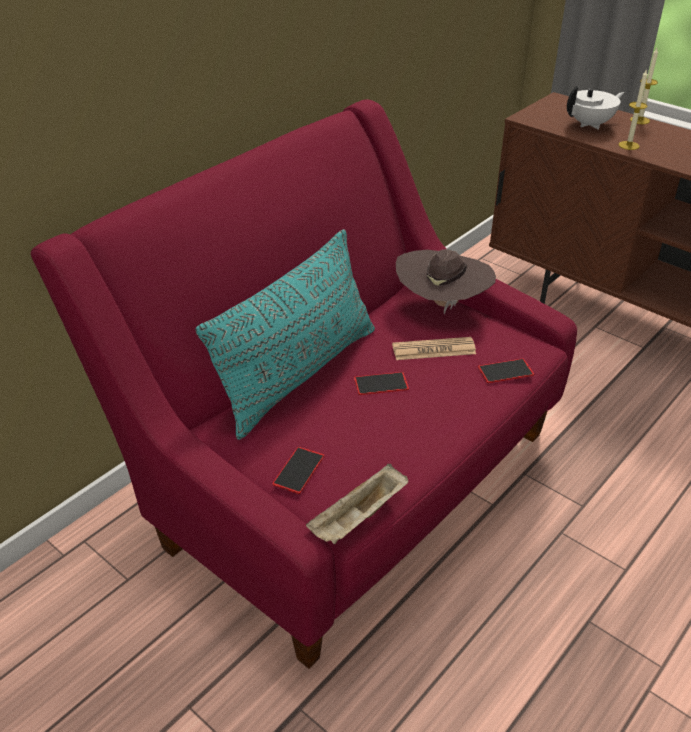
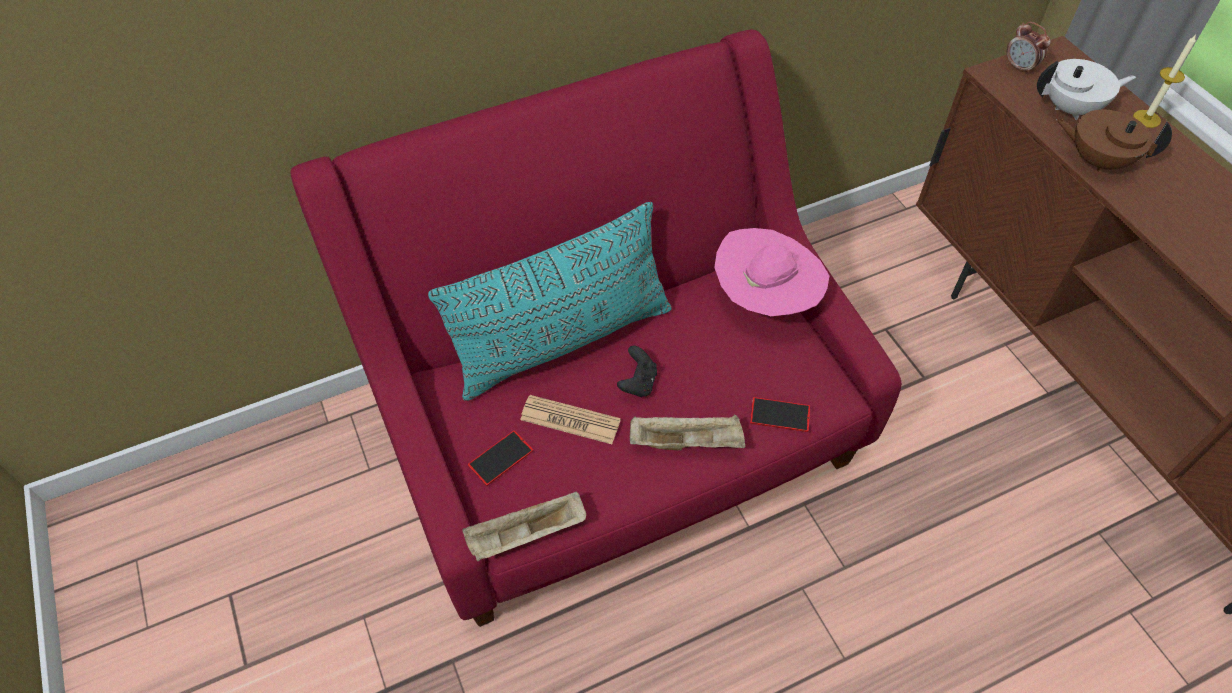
camera: 25 degrees right, 15 degrees up
phone [354,372,409,395] -> black game controller [617,346,657,397]
newspaper [392,337,476,360] -> newspaper moved to [520,395,621,444]
brown hat [396,249,496,314] -> pink hat [714,228,829,316]
candle [618,69,648,150] -> brown teapot [1056,110,1172,172]
none -> beige tray [630,415,745,451]
none -> alarm clock [1007,22,1051,75]

